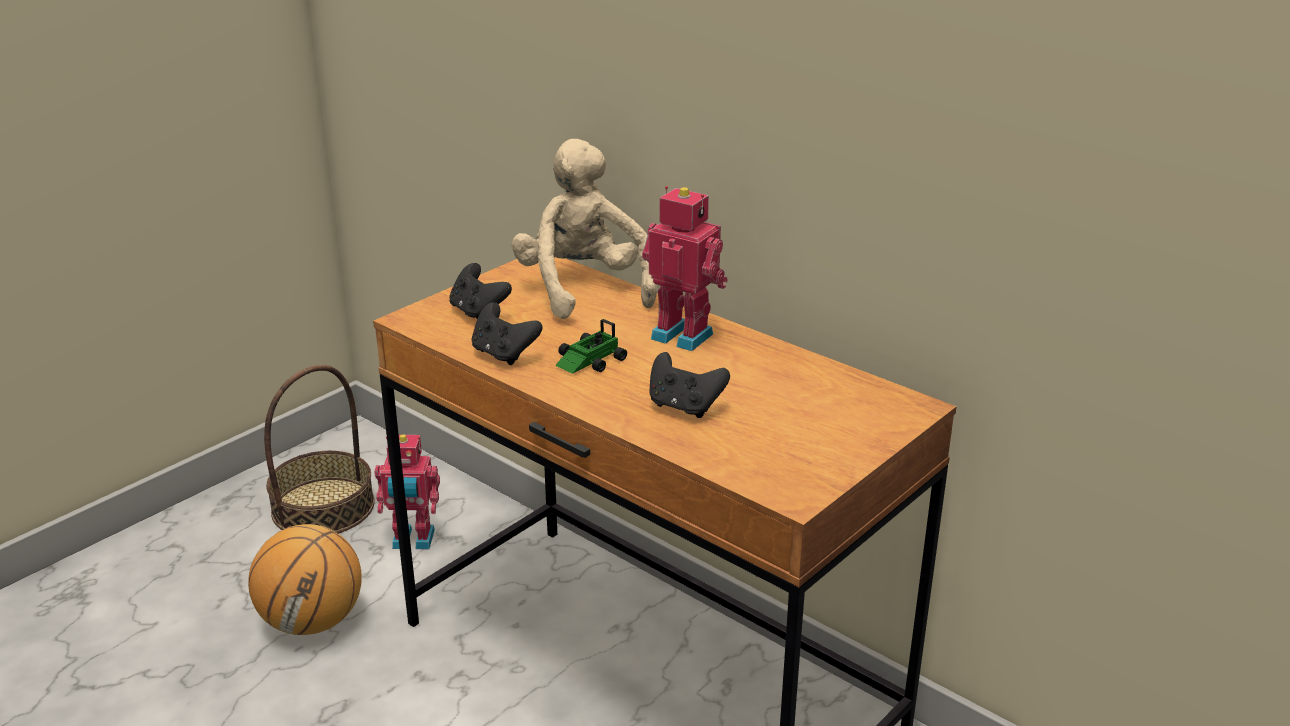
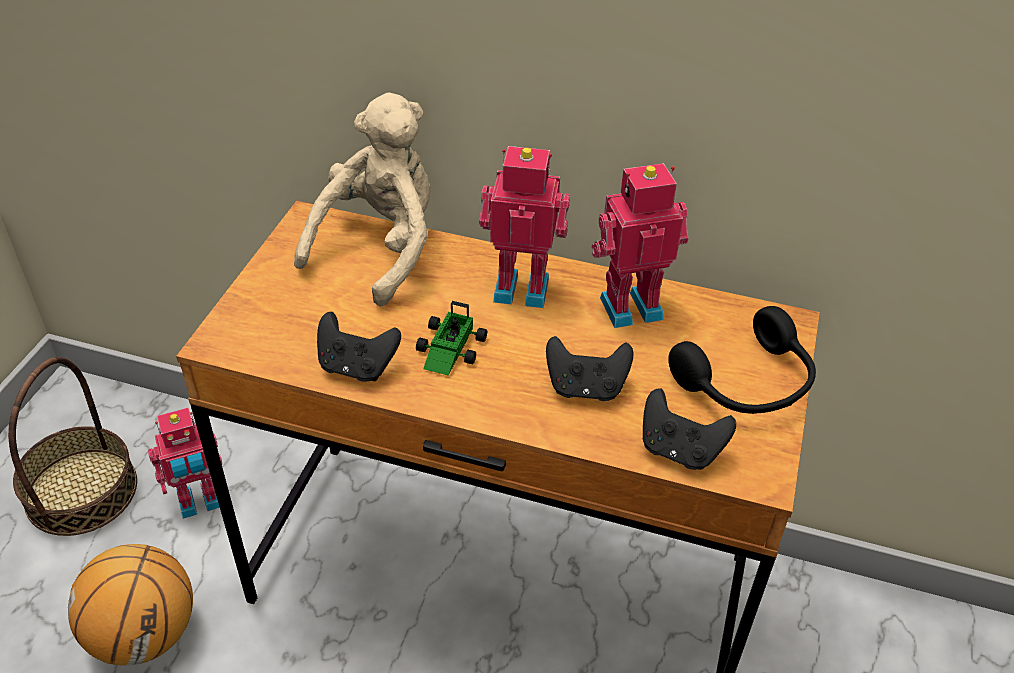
camera: 25 degrees left, 15 degrees up
black game controller [449,263,512,319] -> black game controller moved to [643,388,736,470]
beige plush toy [512,139,657,319] -> beige plush toy turned 75 degrees clockwise [294,92,431,306]
none -> toy robot [591,163,688,328]
none -> black headphones [668,306,816,414]

